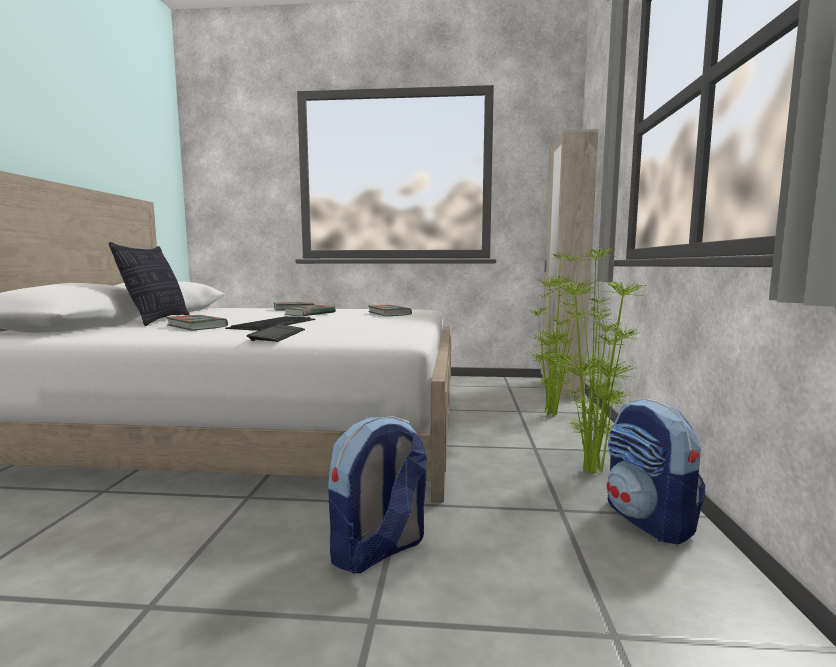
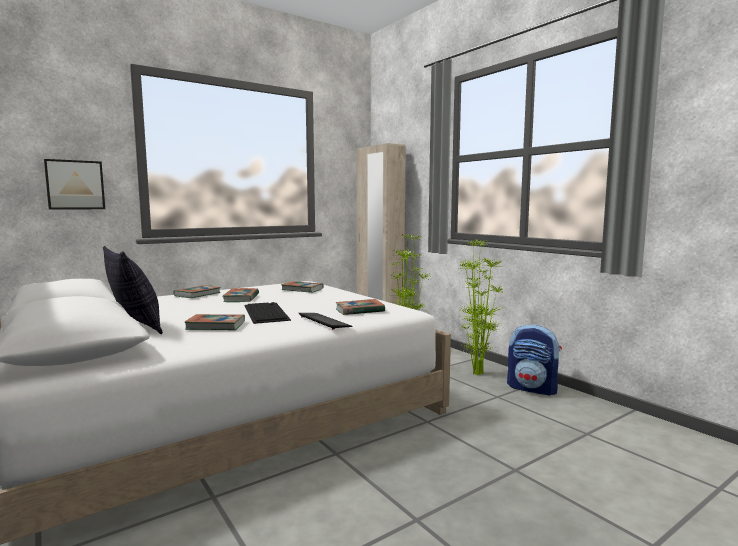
camera: 40 degrees left, 0 degrees up
backpack [328,416,427,573] -> none
none -> picture [44,159,105,210]
none -> book [336,299,385,315]

